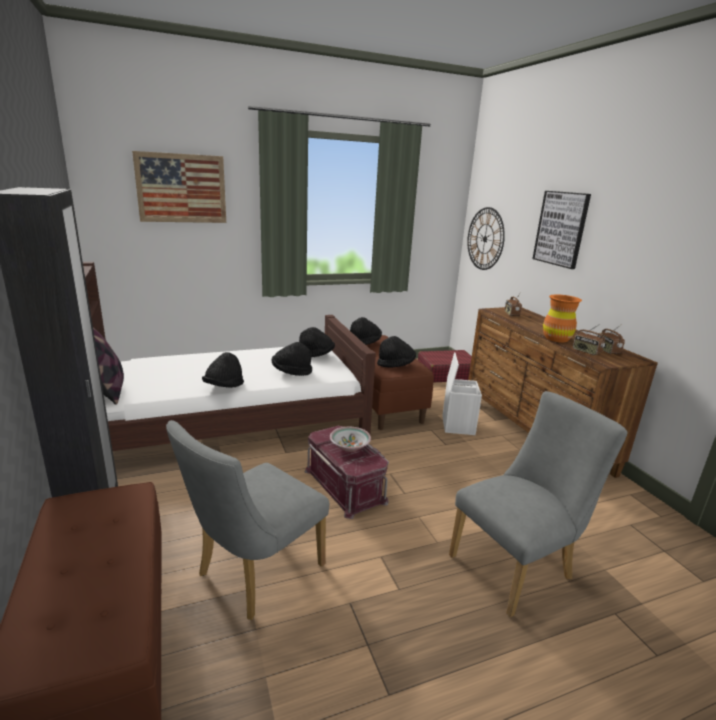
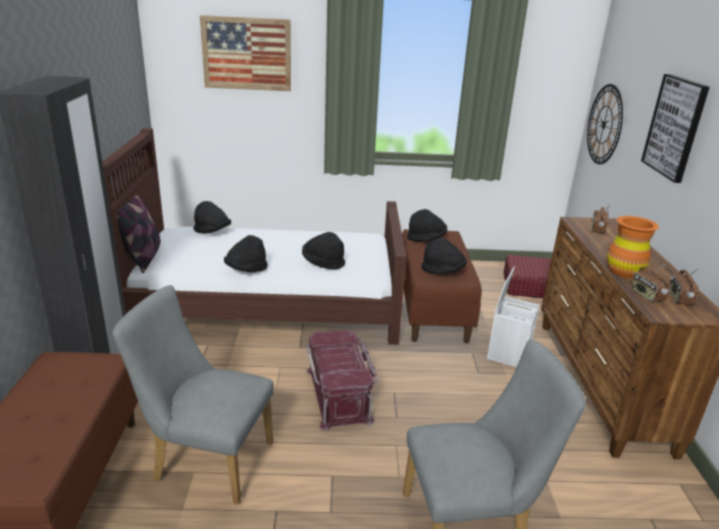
camera: 20 degrees right, 5 degrees up
grey chair [166,420,329,620] -> grey chair turned 45 degrees clockwise [113,285,274,505]
black hat [299,327,335,357] -> black hat moved to [193,201,231,234]
bowl [330,426,371,452] -> none

